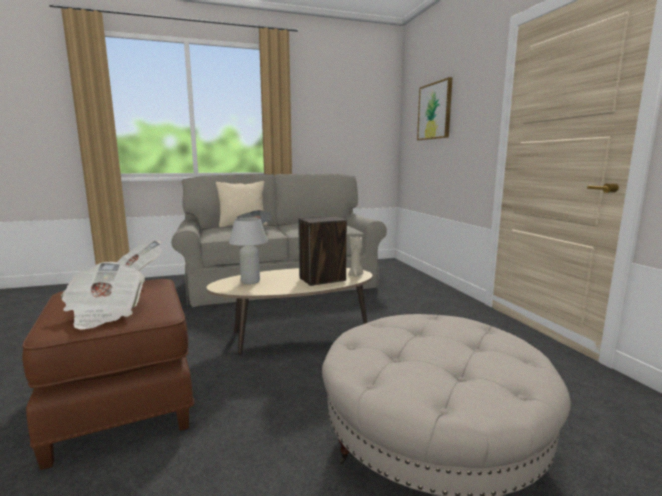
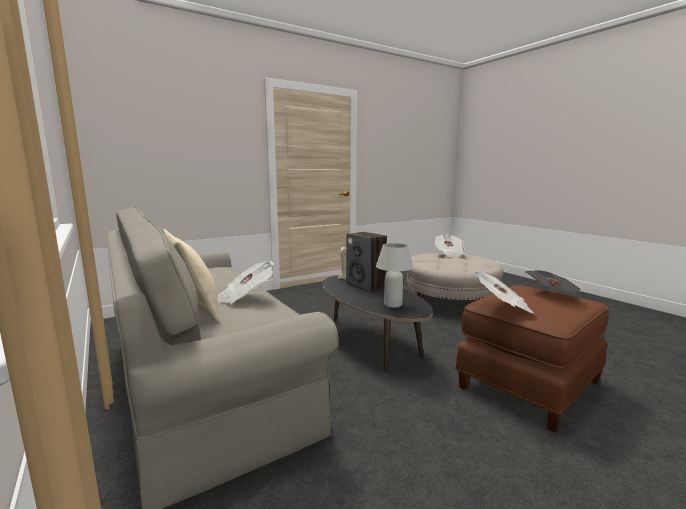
camera: 105 degrees left, 0 degrees up
beige coffee table [206,268,373,354] -> black coffee table [323,276,433,372]
picture [417,77,453,141] -> none
none -> newspaper [434,233,465,257]

